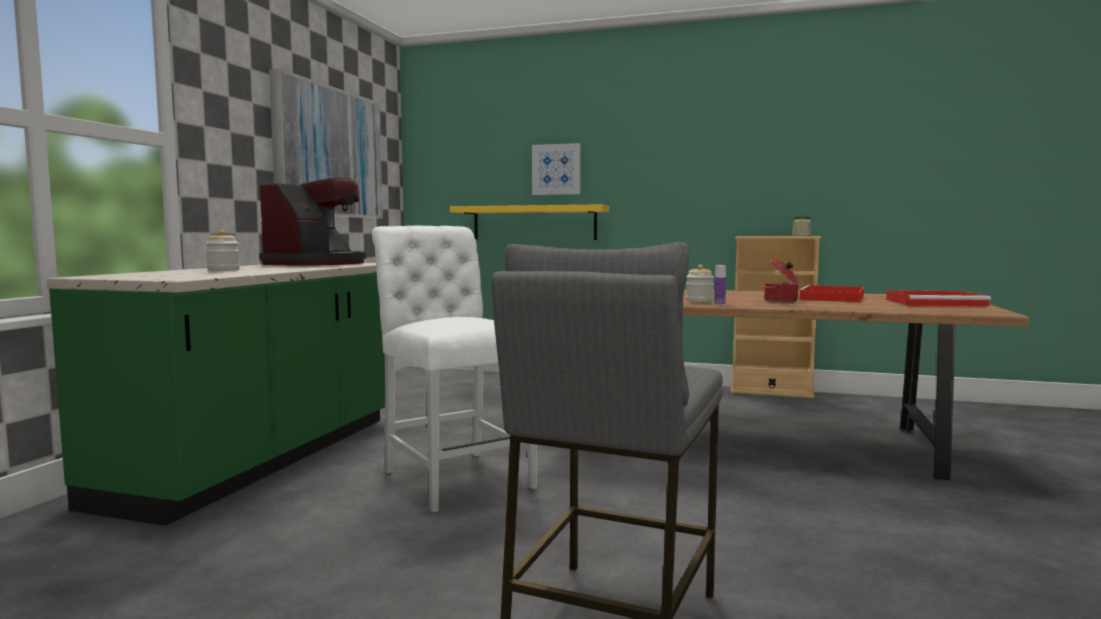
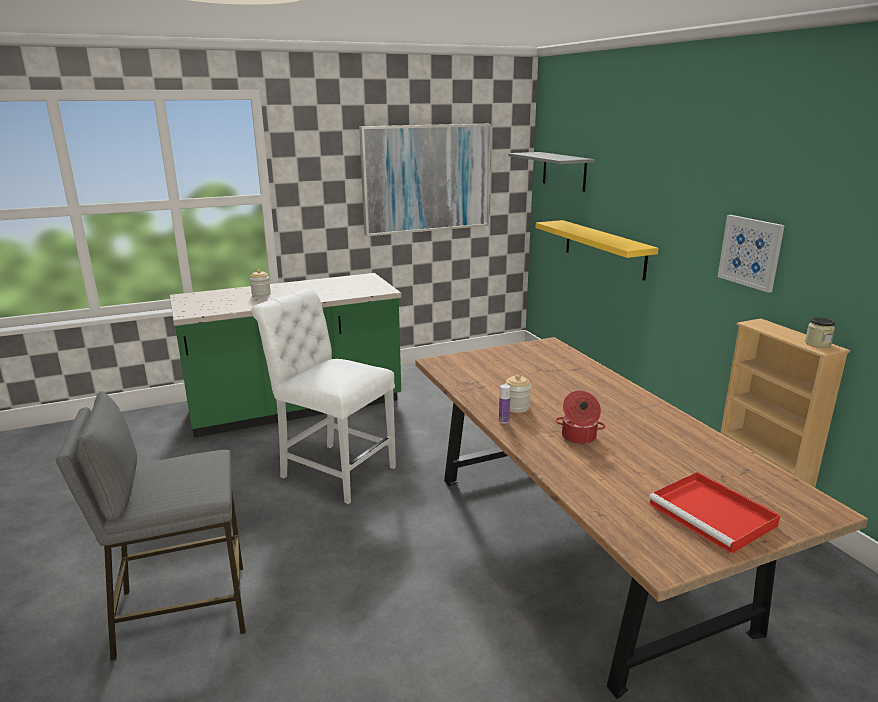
camera: 50 degrees right, 15 degrees up
coffee machine [259,178,366,266] -> none
white chair [372,226,537,512] -> white chair turned 75 degrees counterclockwise [251,288,396,504]
picture [532,143,581,195] -> picture moved to [718,215,785,293]
red tray [798,285,864,302] -> none
none -> grey shelf [508,152,595,192]

